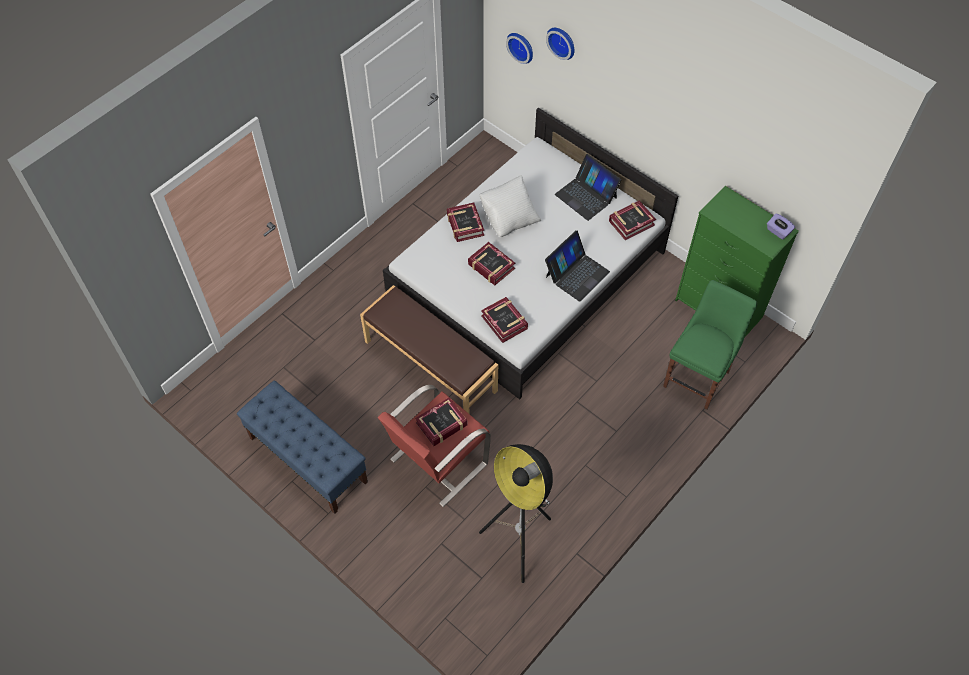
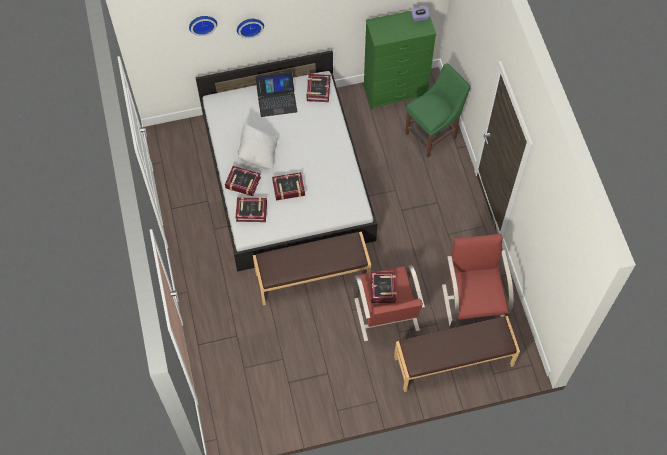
camera: 55 degrees left, 5 degrees up
blue bench [237,380,368,514] -> none
floor lamp [479,444,553,583] -> red armchair [442,234,514,328]
book [481,297,528,343] -> book moved to [236,197,267,222]
wall clock [506,33,533,64] -> wall clock moved to [237,19,264,38]
laptop [545,230,610,302] -> none
green chair [663,280,757,409] -> green chair turned 75 degrees clockwise [405,63,471,157]
none -> brown bench [394,316,520,392]

